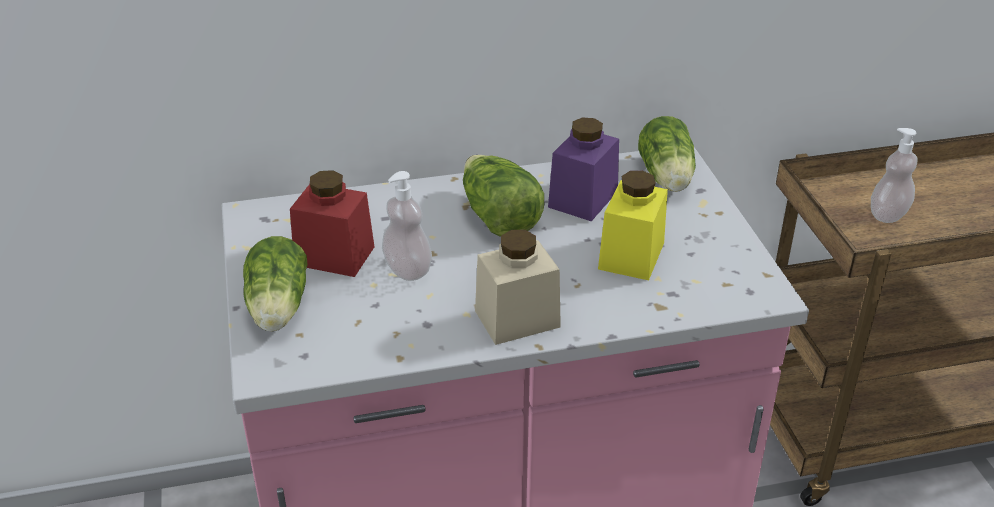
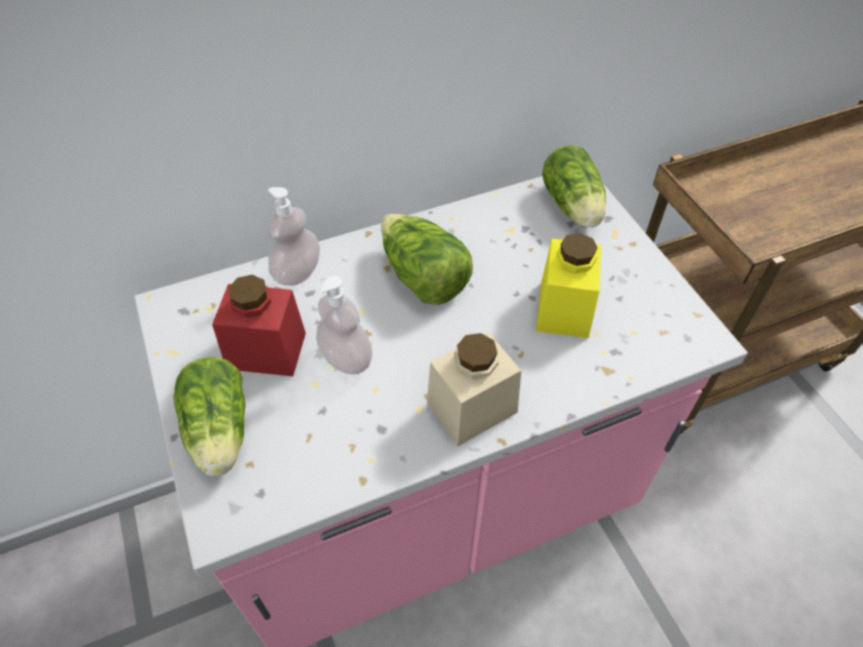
camera: 10 degrees left, 15 degrees up
purple jar [548,117,619,221] -> none
soap dispenser [871,128,917,223] -> soap dispenser moved to [268,187,320,286]

